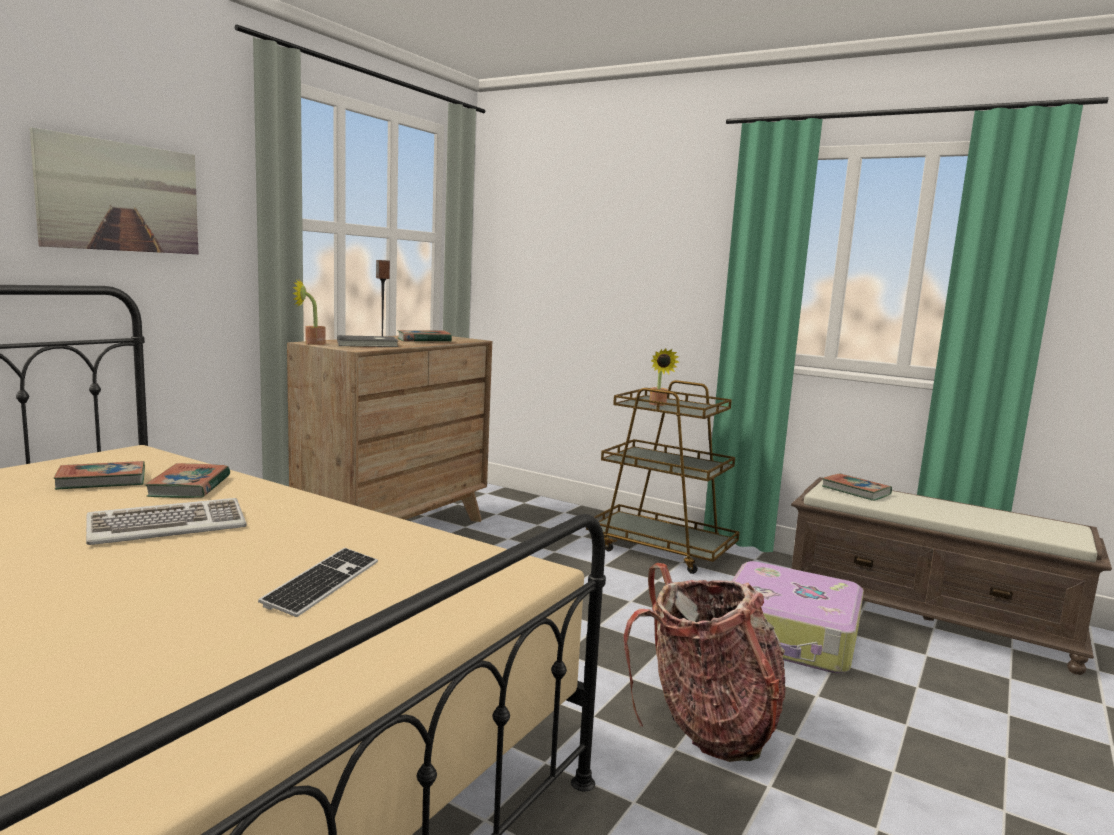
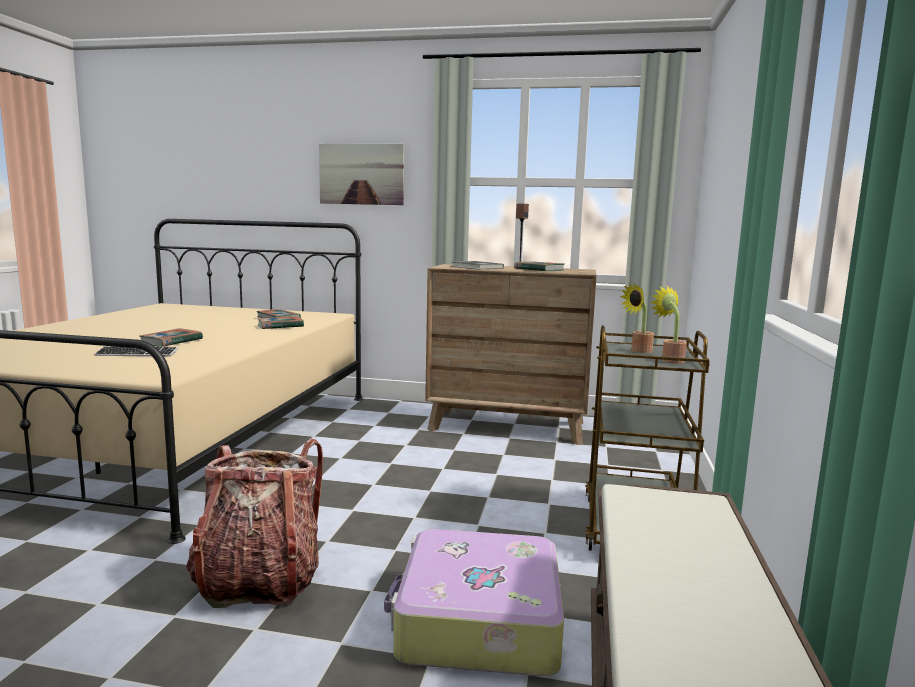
camera: 70 degrees right, 0 degrees up
keyboard [86,498,247,545] -> none
potted plant [292,279,326,345] -> potted plant moved to [650,286,687,364]
book [822,474,892,501] -> book moved to [139,328,203,347]

